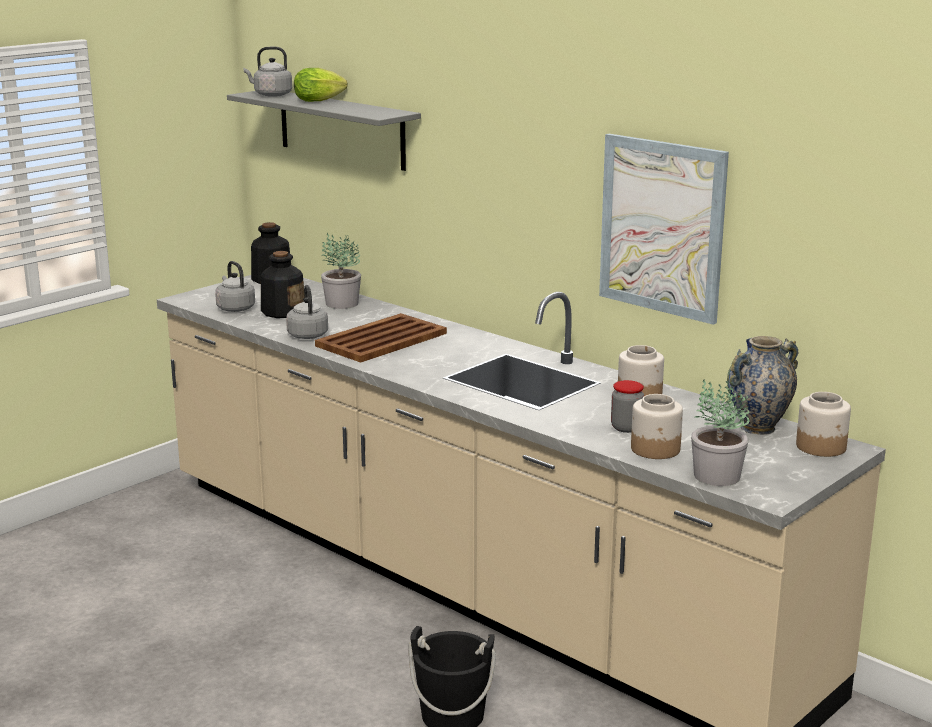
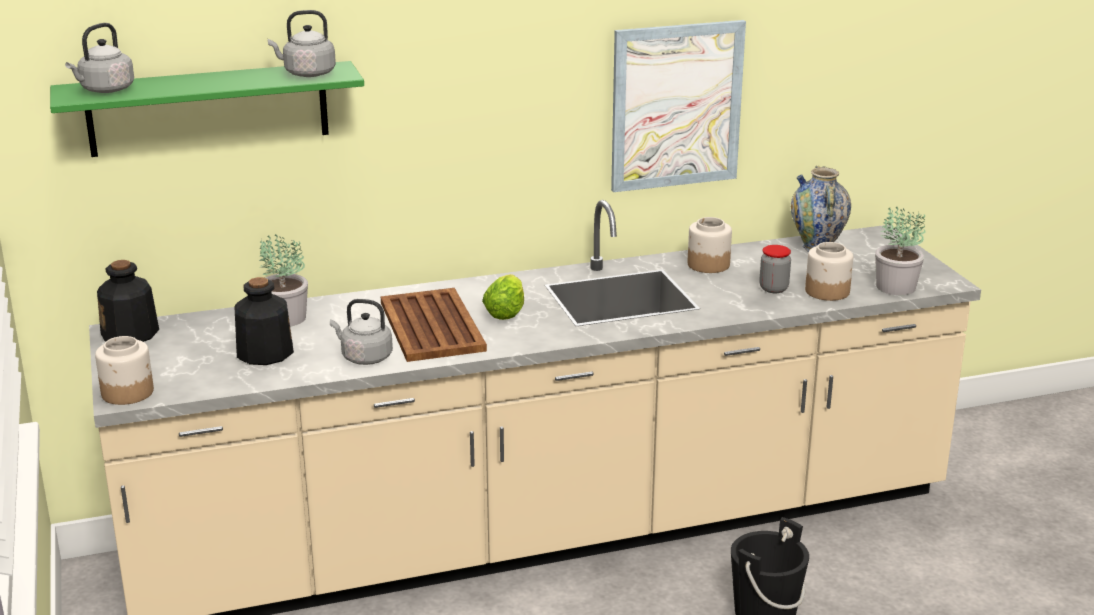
camera: 60 degrees left, 5 degrees up
grey kettle [215,261,255,312] -> grey kettle moved to [268,10,336,77]
grey shelf [227,91,421,171] -> green shelf [50,61,364,157]
lettuce [294,68,348,102] -> lettuce moved to [482,274,524,320]
jar [796,392,851,457] -> jar moved to [95,336,154,405]

